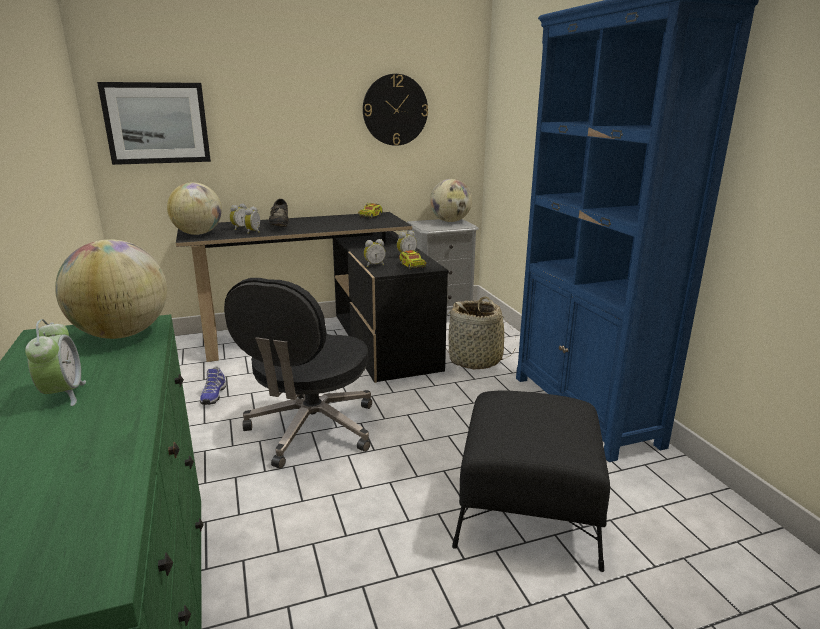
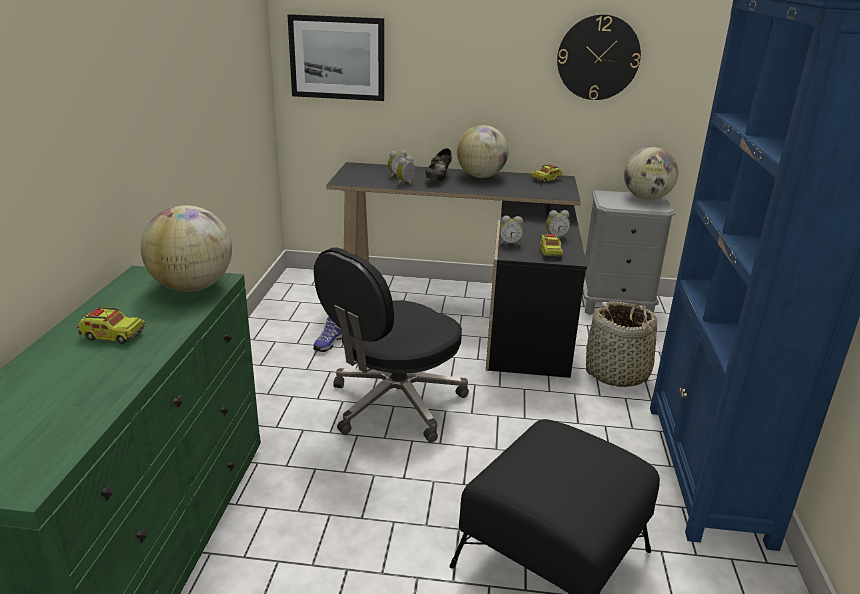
camera: 25 degrees right, 5 degrees up
alarm clock [25,319,86,406] -> toy truck [77,307,145,344]
globe [167,182,222,235] -> globe moved to [457,125,509,178]

